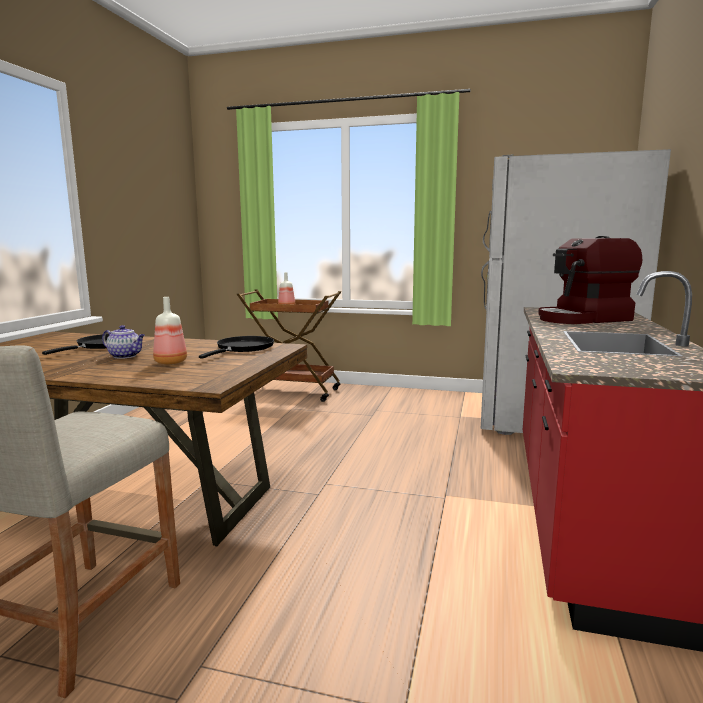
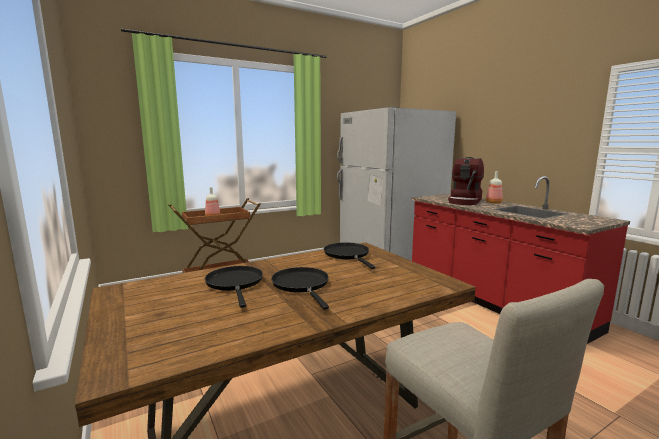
camera: 45 degrees left, 0 degrees up
teapot [102,325,145,359] -> black frying pan [271,267,329,310]
bottle [153,297,187,365] -> bottle moved to [486,171,503,204]

